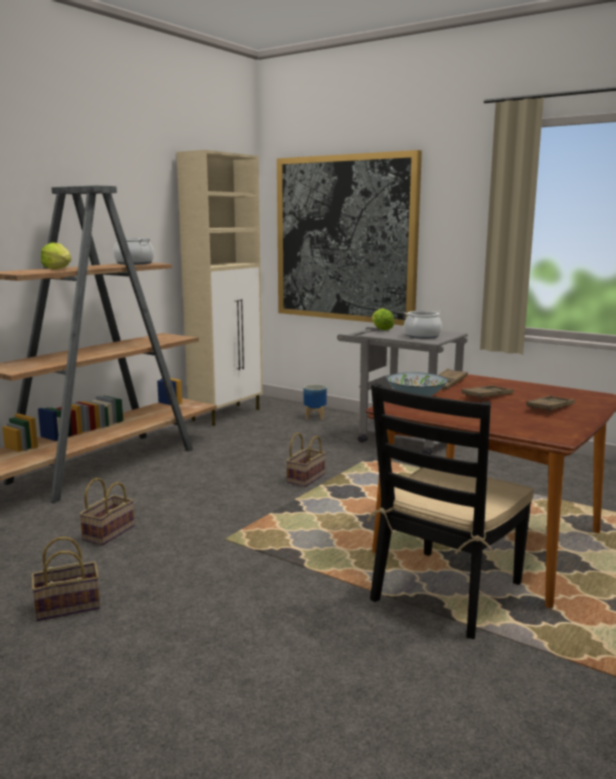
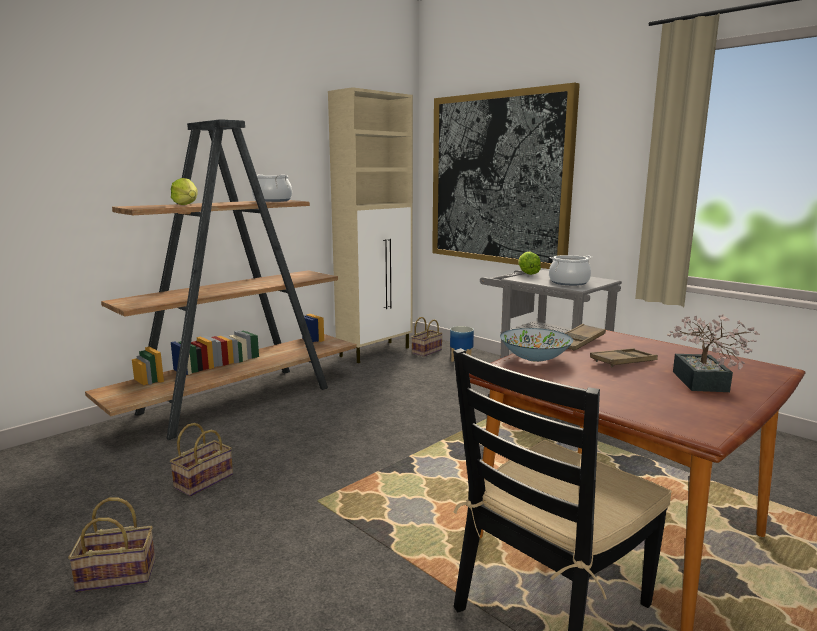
camera: 10 degrees right, 0 degrees up
basket [286,432,326,487] -> basket moved to [411,317,443,357]
brown tray [526,396,575,412] -> potted plant [667,314,760,392]

